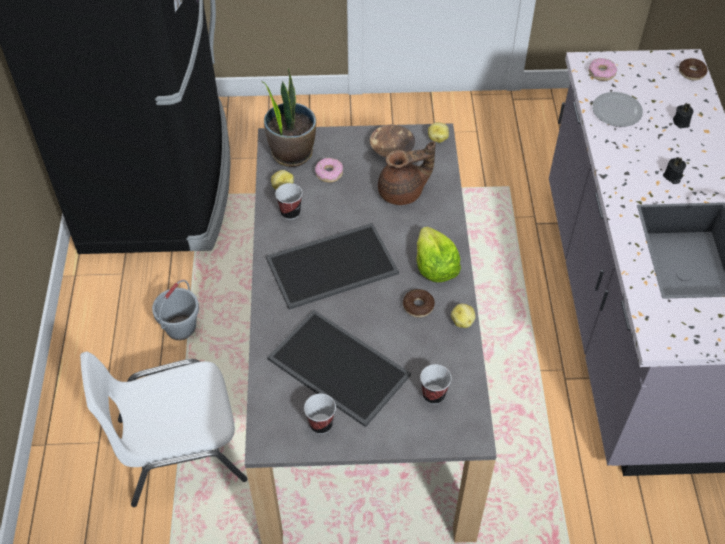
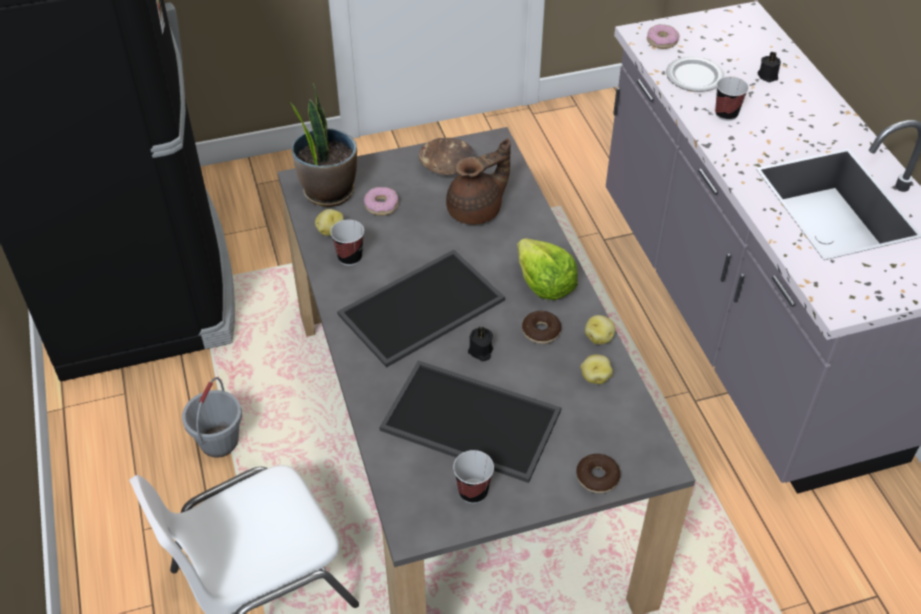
camera: 15 degrees left, 5 degrees down
cup [420,364,451,404] -> cup moved to [715,77,749,121]
potato [428,122,449,143] -> potato moved to [580,354,613,384]
black candle [663,157,686,184] -> black candle moved to [468,327,493,361]
donut [679,58,708,81] -> donut moved to [576,454,621,493]

